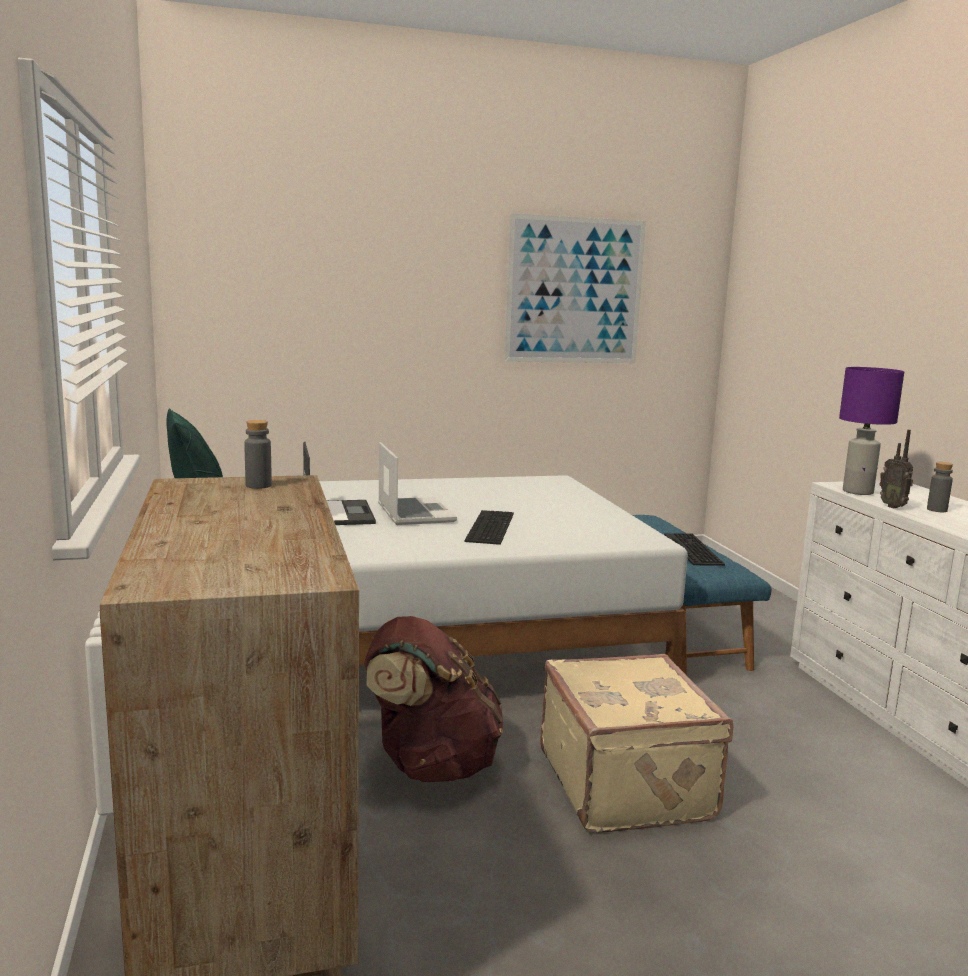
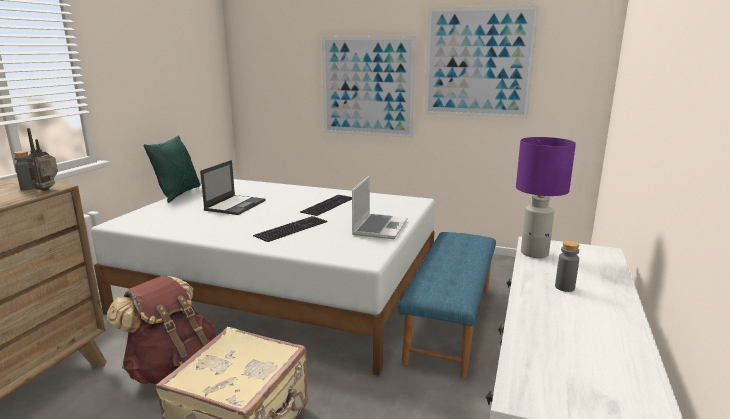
camera: 35 degrees right, 5 degrees up
laptop [378,442,457,525] -> laptop moved to [352,176,408,239]
keyboard [664,533,725,566] -> keyboard moved to [300,195,352,216]
radio [879,430,913,508] -> radio moved to [27,128,58,191]
none -> picture [322,36,416,138]

